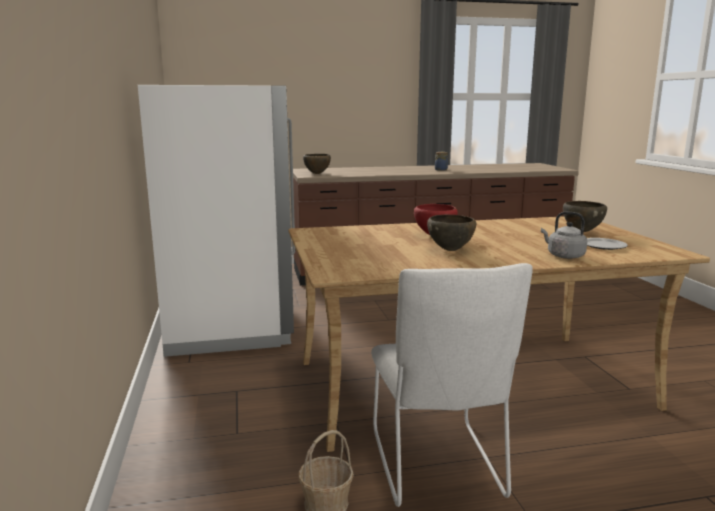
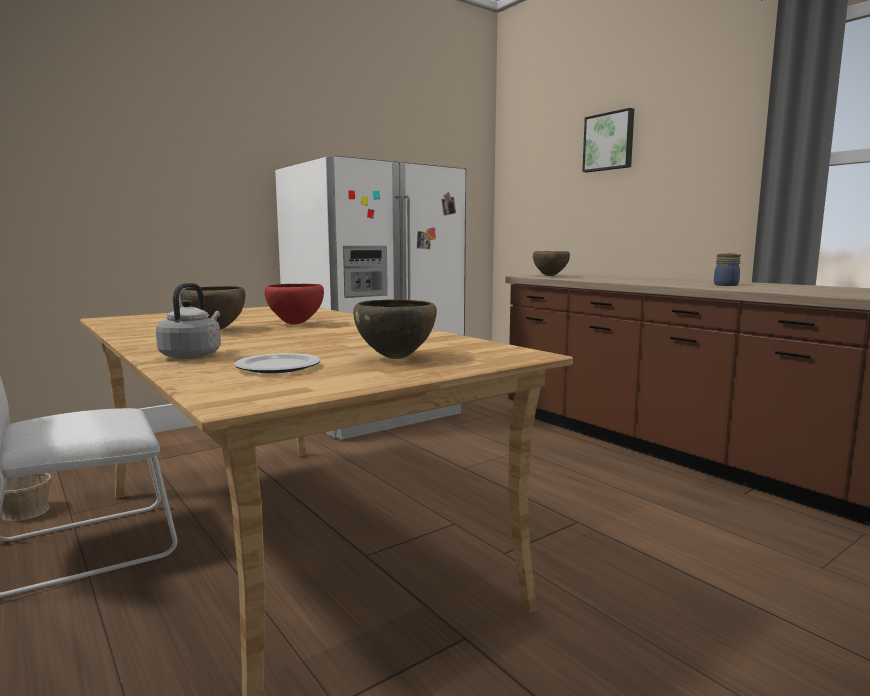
camera: 65 degrees right, 5 degrees down
none -> picture [582,108,634,173]

